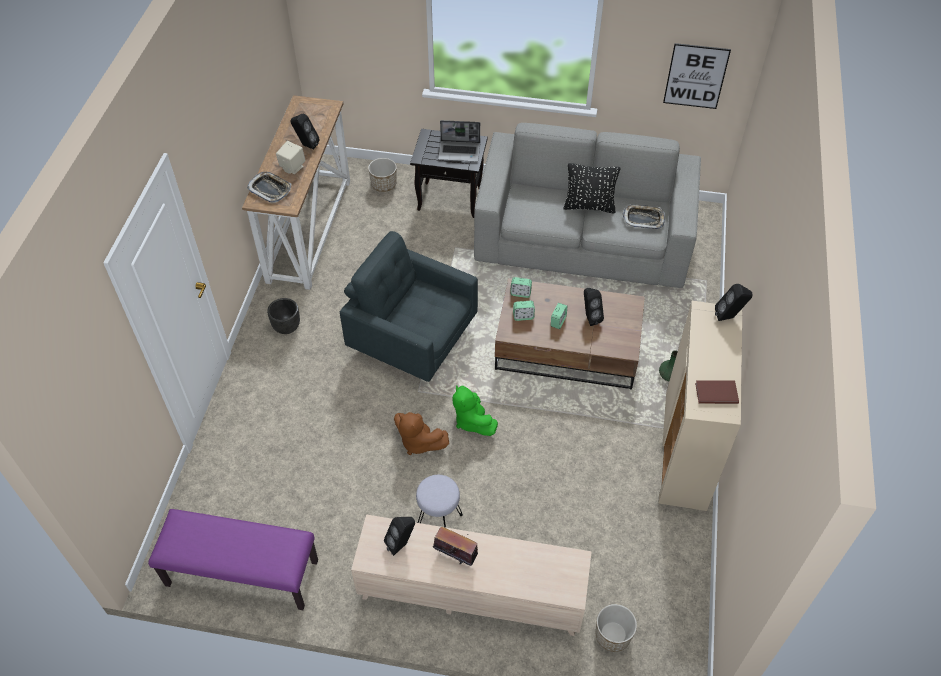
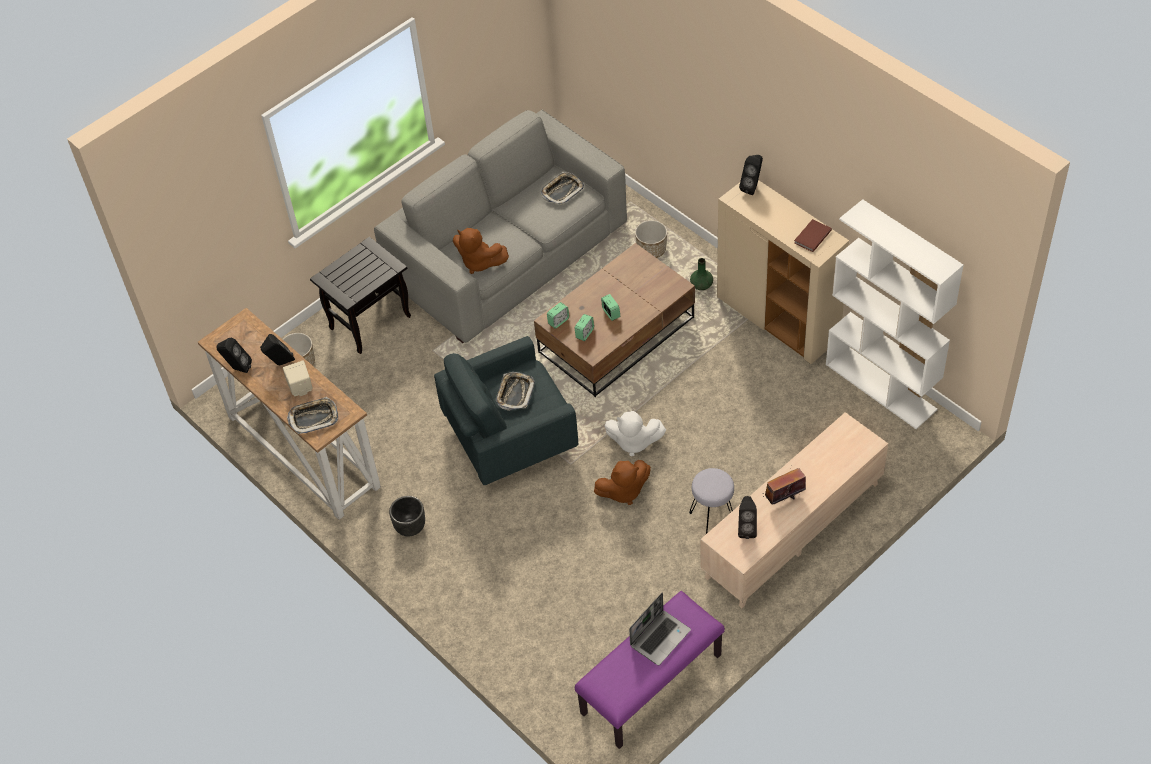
camera: 50 degrees left, 0 degrees up
laptop [438,120,480,162] -> laptop moved to [629,593,691,665]
green plush toy [452,385,498,436] -> white plush toy [604,411,666,456]
black pillow [563,163,620,214] -> none
black speaker [584,288,604,326] -> black speaker moved to [216,338,252,373]
planter [596,604,637,652] -> planter moved to [635,220,667,258]
picture [663,43,731,109] -> none
none -> brown plush toy [453,228,509,274]
none -> tray [496,372,535,411]
none -> white bookcase [826,199,964,429]

